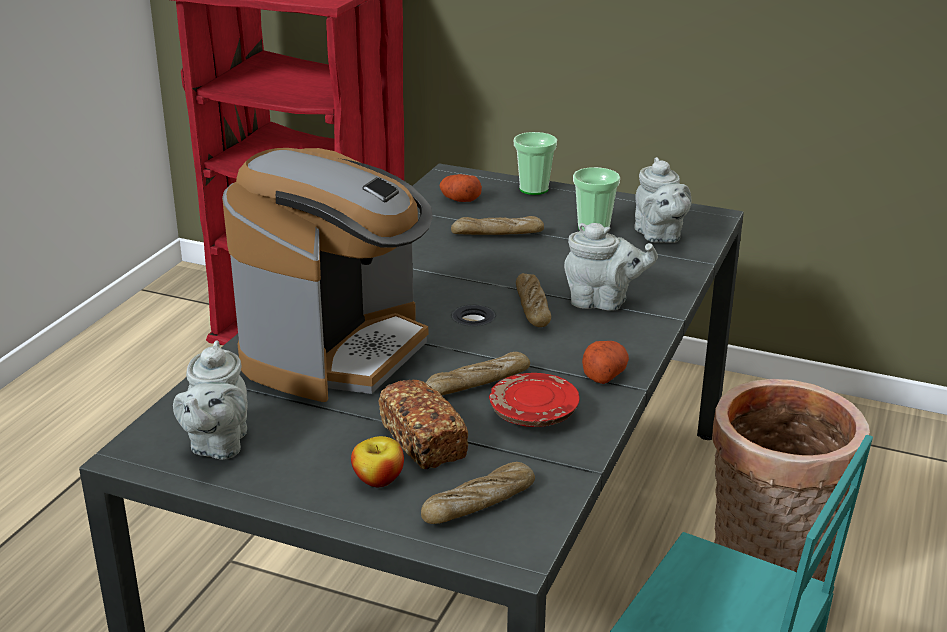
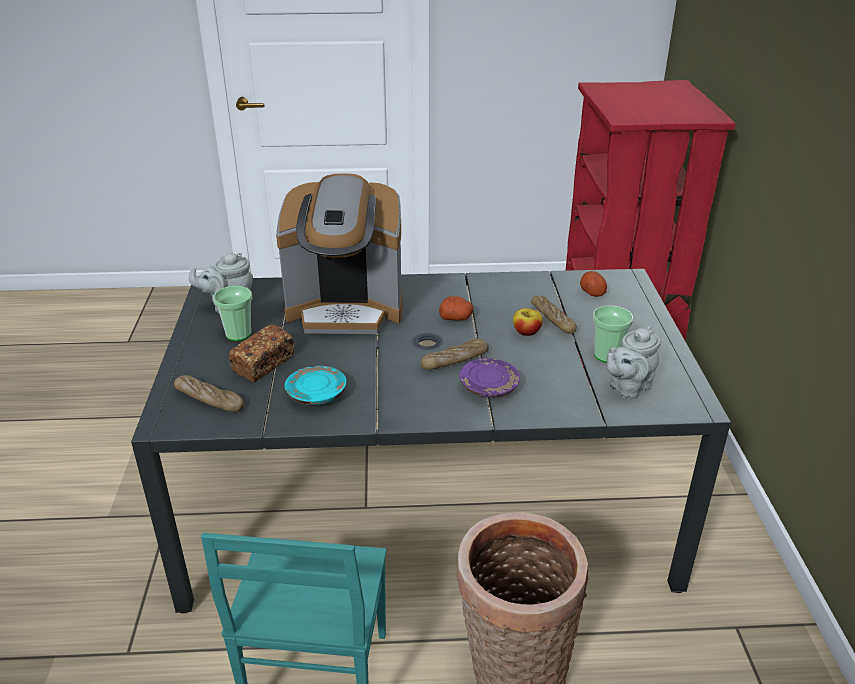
camera: 65 degrees right, 5 degrees up
apple [351,436,404,487] -> apple moved to [513,308,543,336]
bread [426,352,530,395] -> none
red plate [489,373,580,427] -> turquoise plate [284,366,346,405]
cup [514,132,557,195] -> cup moved to [213,286,252,341]
grey teapot [564,223,658,311] -> purple plate [459,358,520,398]
potato [582,341,629,384] -> potato moved to [439,296,474,320]

